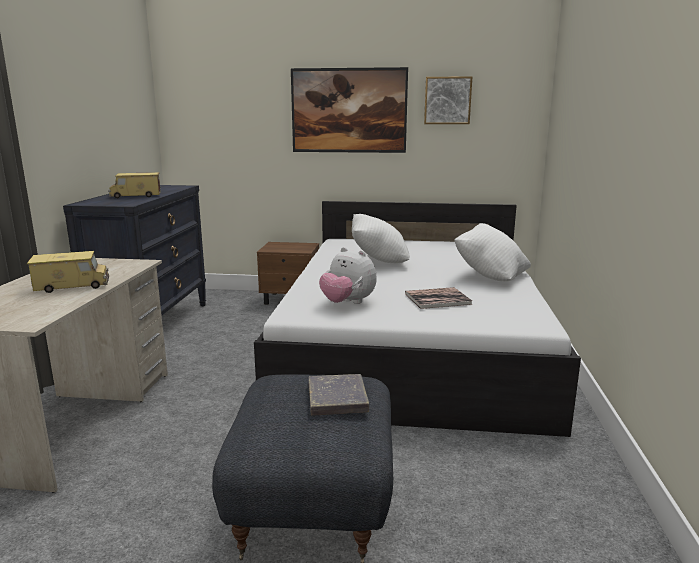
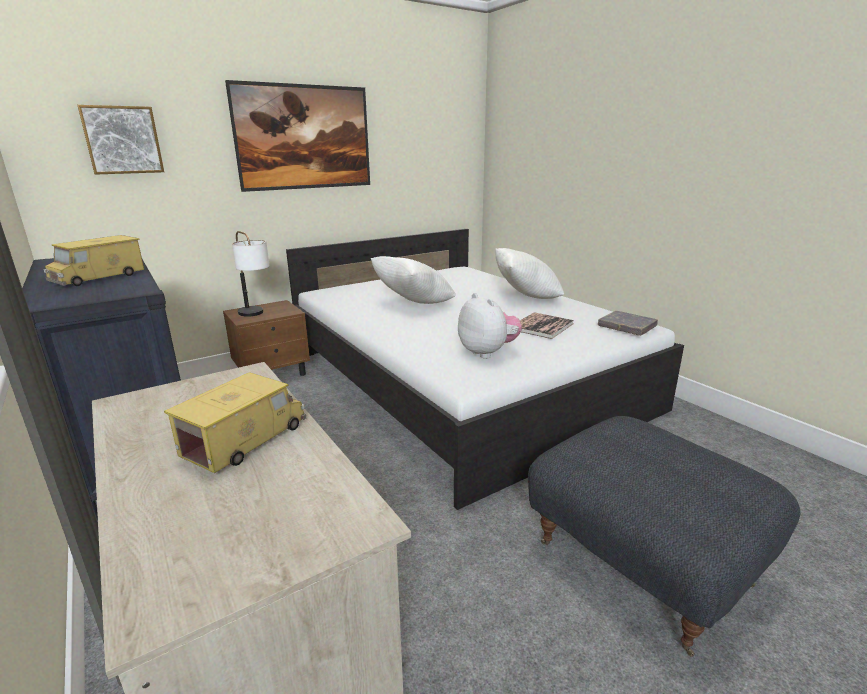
camera: 40 degrees left, 5 degrees up
grey book [308,374,369,415] -> grey book moved to [598,311,658,336]
plush toy [319,247,376,304] -> plush toy turned 120 degrees counterclockwise [458,293,522,359]
picture [424,76,472,124] -> picture moved to [77,105,164,175]
none -> table lamp [232,231,270,317]

